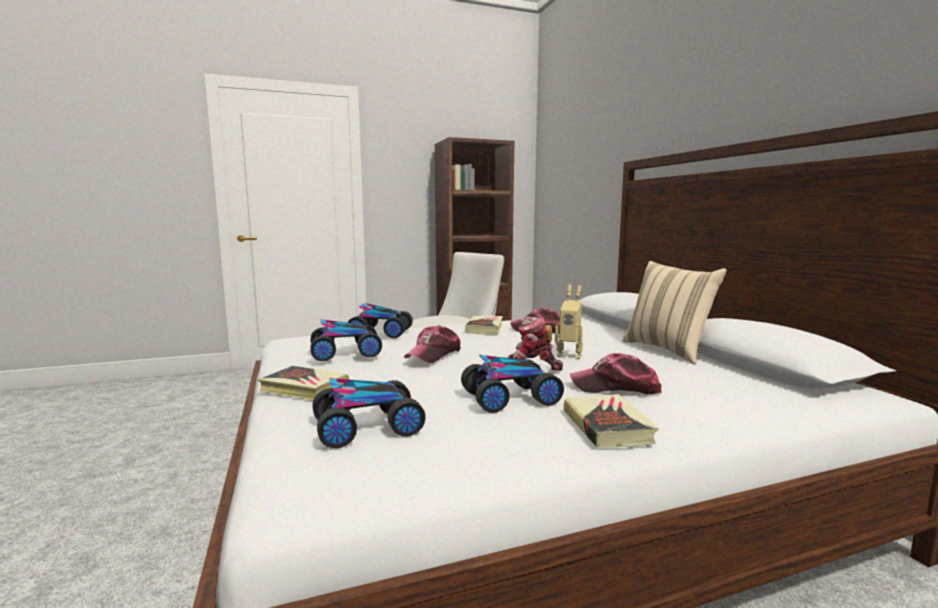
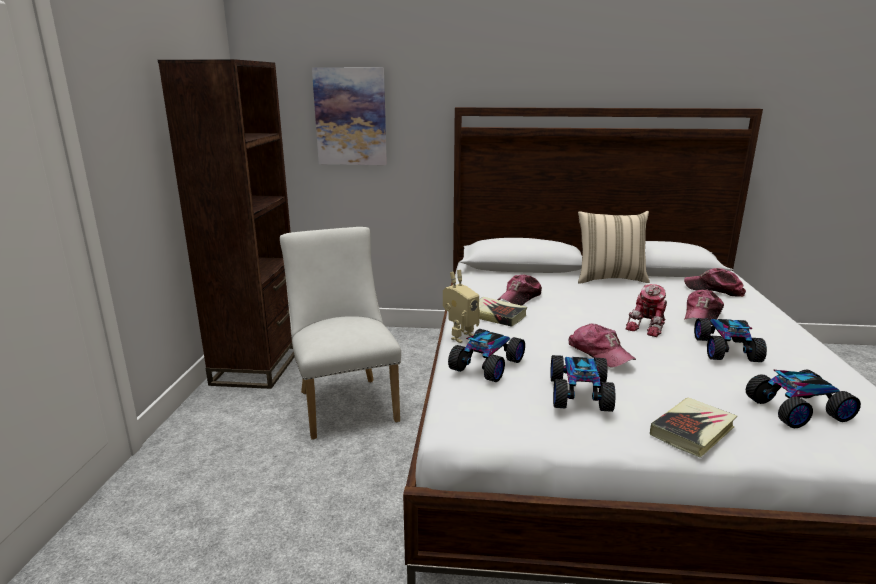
camera: 65 degrees left, 10 degrees up
toy car [312,378,426,448] -> toy car turned 75 degrees clockwise [746,369,861,428]
toy robot [555,285,583,359] -> toy robot moved to [443,270,480,343]
book [564,394,659,448] -> none
none -> picture [312,67,387,165]
none -> cap [684,268,746,297]

